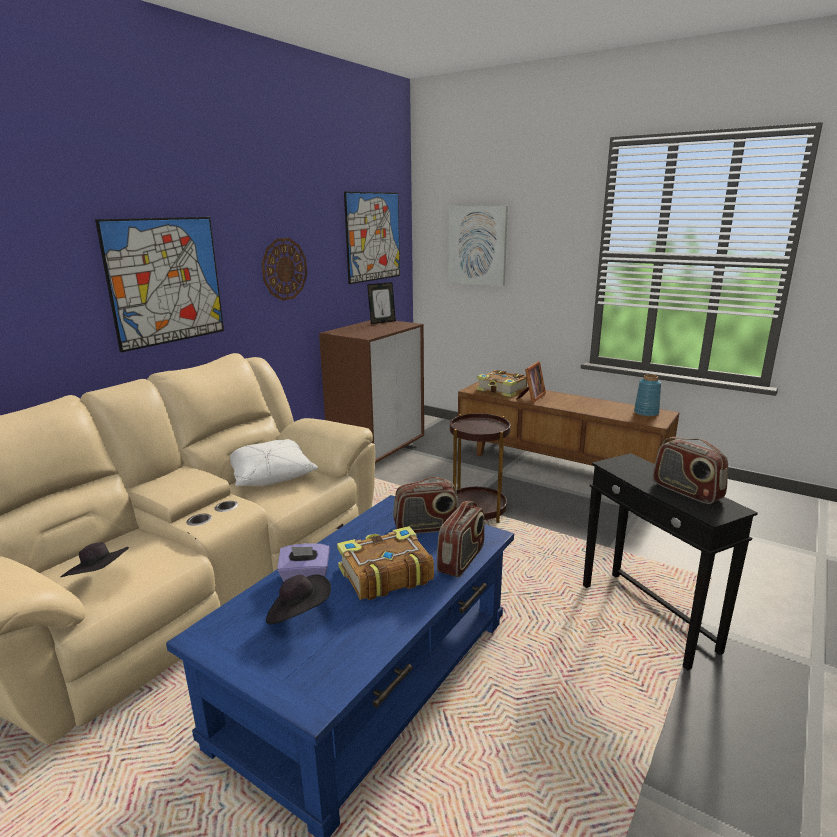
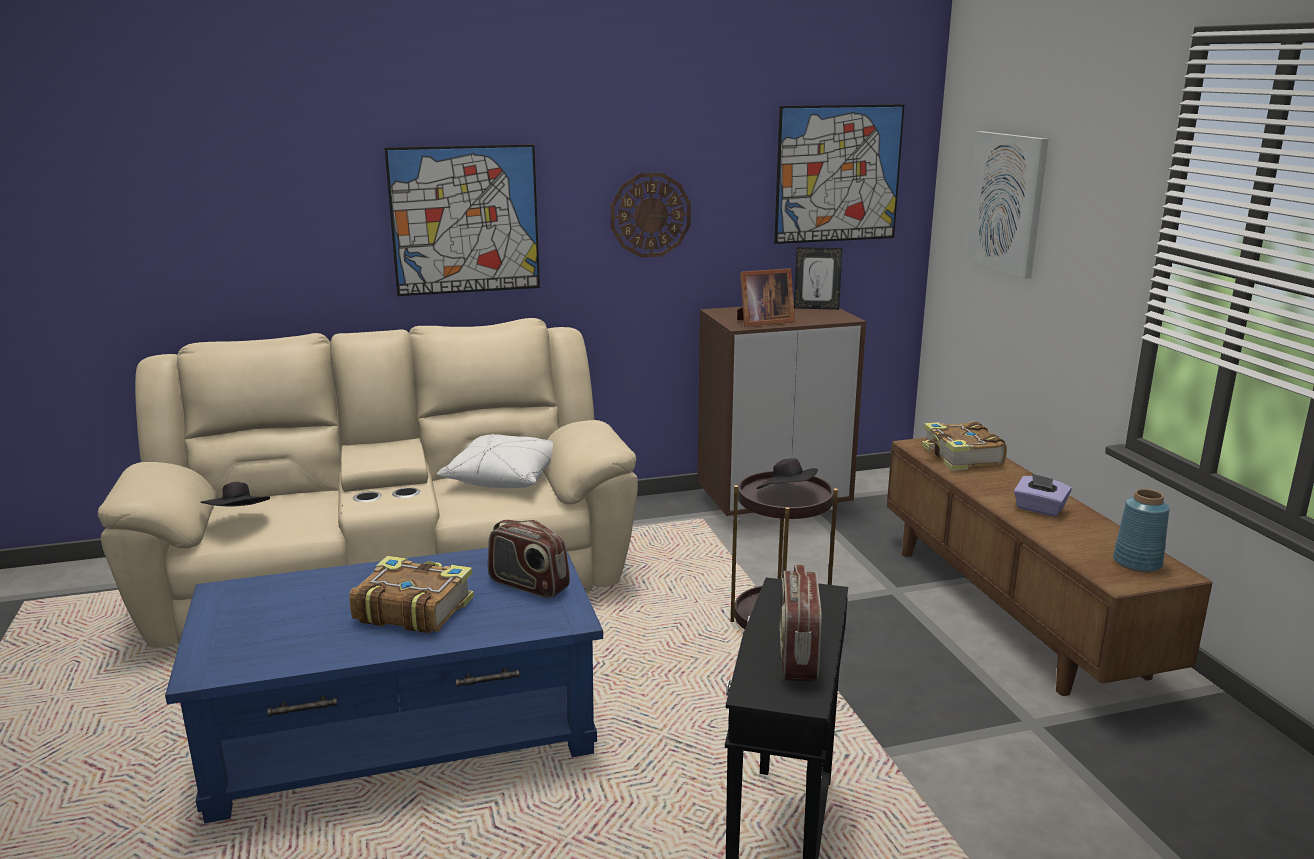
camera: 40 degrees right, 0 degrees up
black hat [266,574,331,625] -> black hat moved to [757,459,818,489]
purple tissue box [277,543,330,582] -> purple tissue box moved to [1014,473,1072,517]
radio [437,501,485,578] -> none
picture frame [517,361,546,403] -> picture frame moved to [737,268,795,327]

